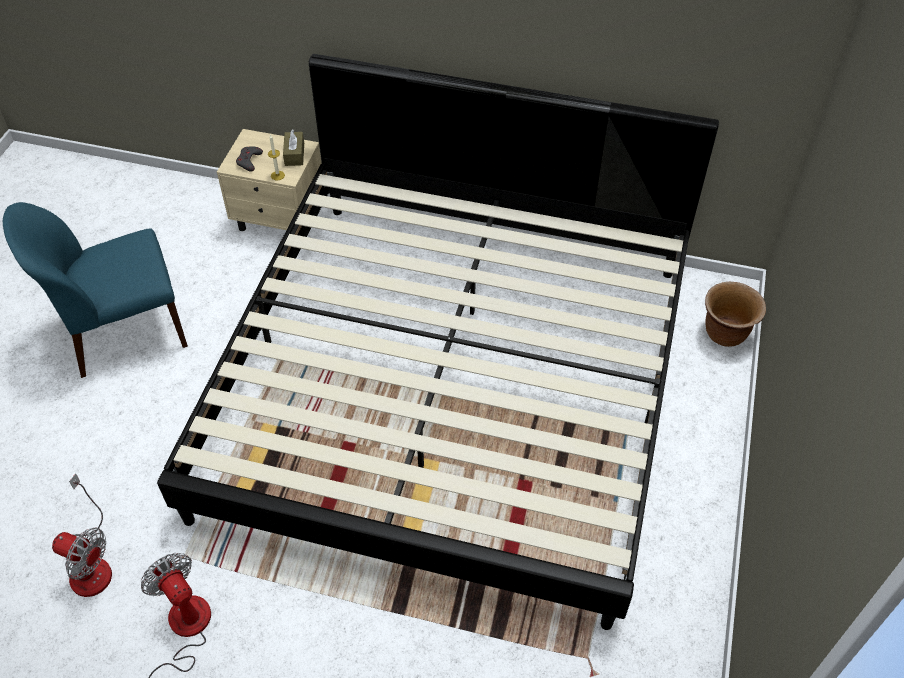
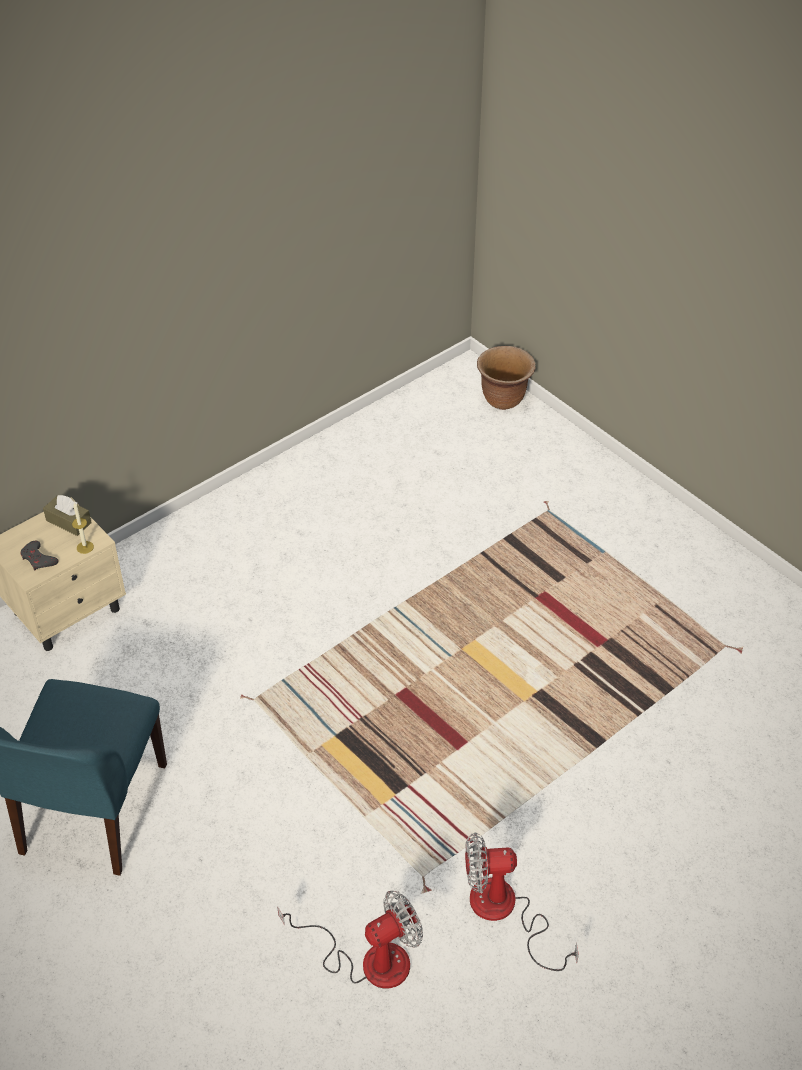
camera: 55 degrees left, 5 degrees down
bed [157,54,719,630] -> none

